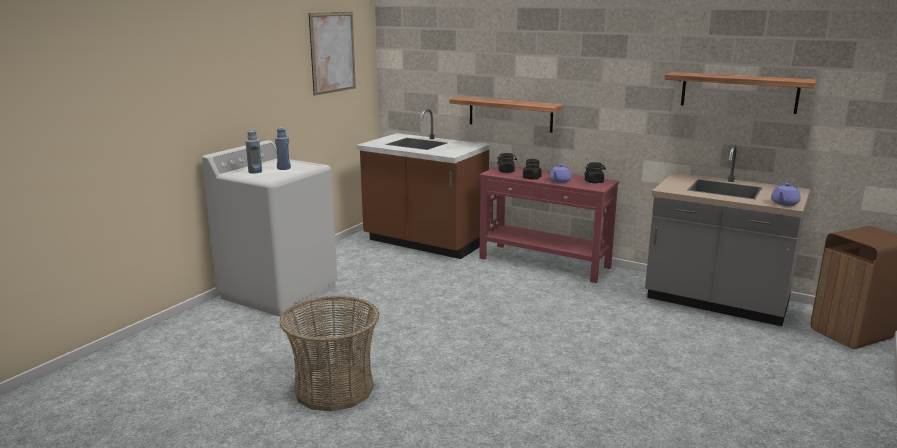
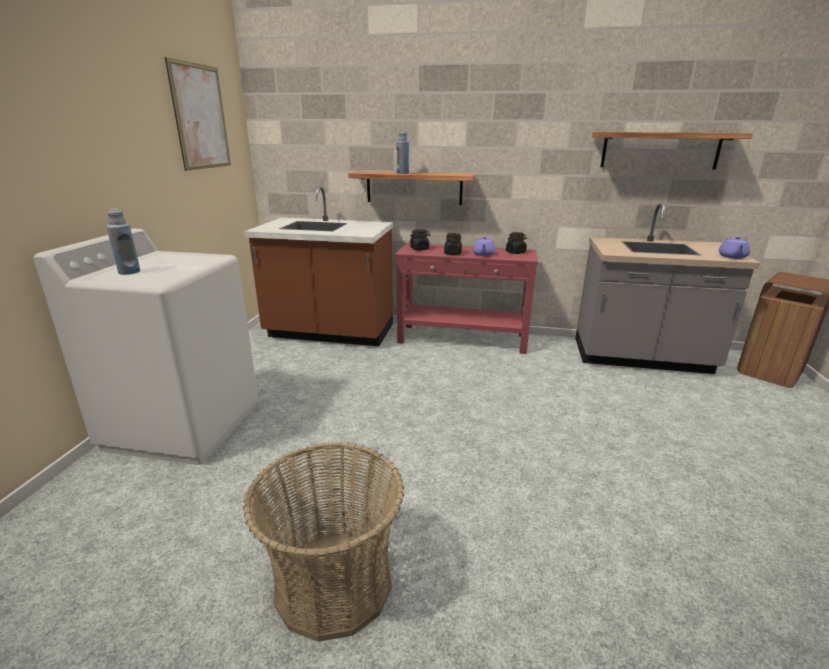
camera: 20 degrees left, 5 degrees up
blue bottle [275,127,291,170] -> blue bottle moved to [396,131,409,174]

